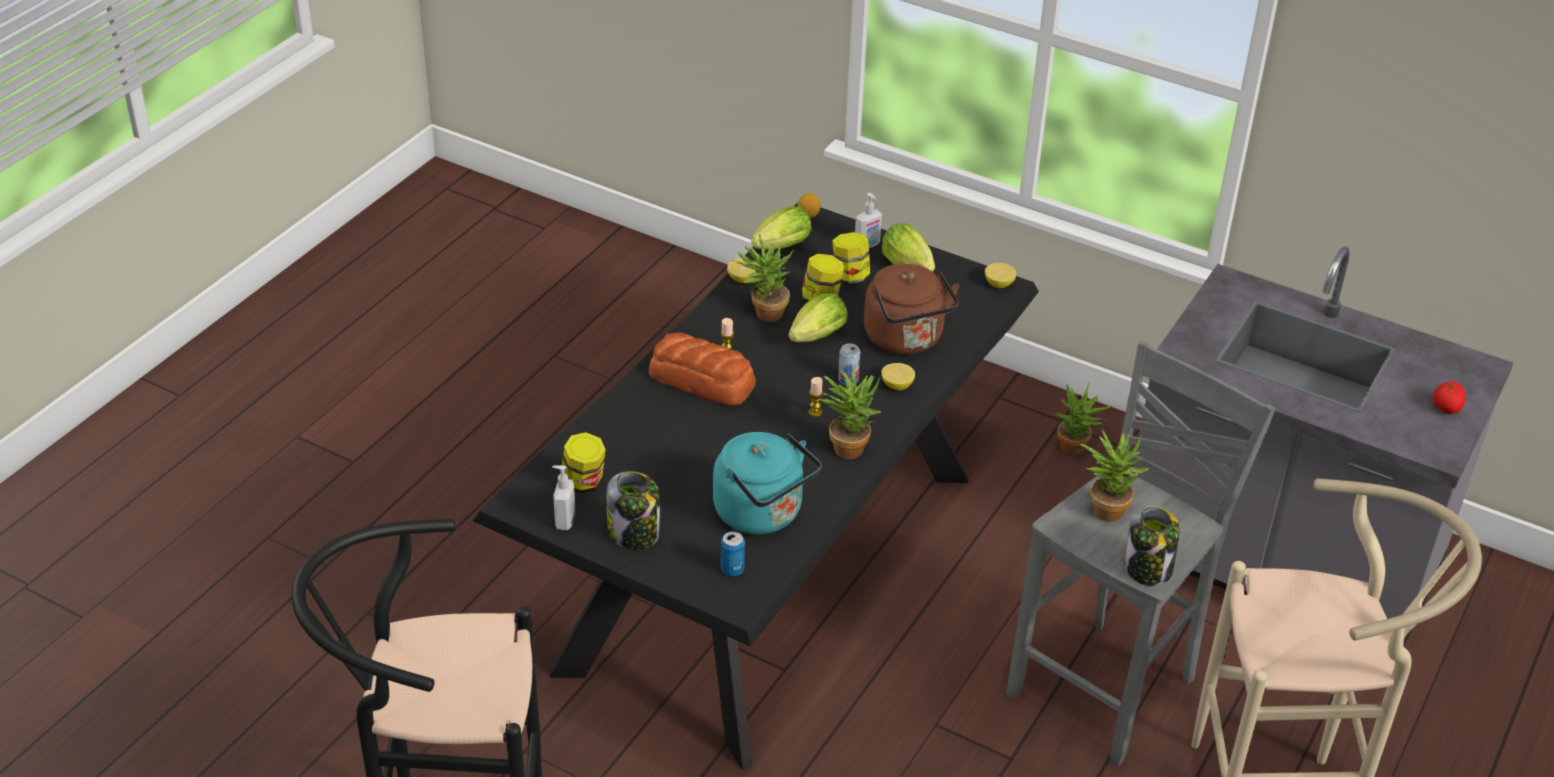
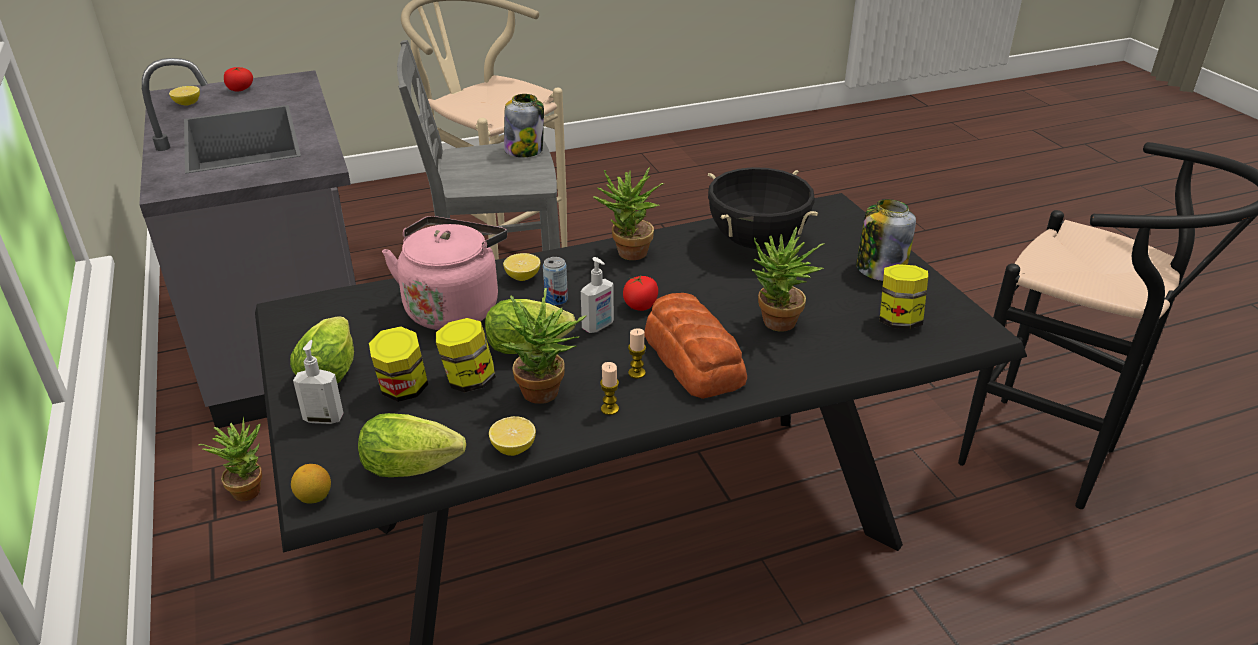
camera: 140 degrees left, 5 degrees down
soap dispenser [552,466,575,530] -> soap dispenser moved to [581,257,614,333]
turquoise kettle [713,432,821,534] -> black cooking pot [708,167,818,249]
can [721,531,745,576] -> none
candle [808,377,823,417] -> candle moved to [600,362,619,415]
brown kettle [864,263,960,354] -> pink kettle [382,216,507,330]
lemon [985,263,1016,288] -> lemon moved to [169,86,200,106]
potted plant [1080,429,1149,522] -> potted plant moved to [752,227,824,332]
none -> tomato [623,276,658,311]

